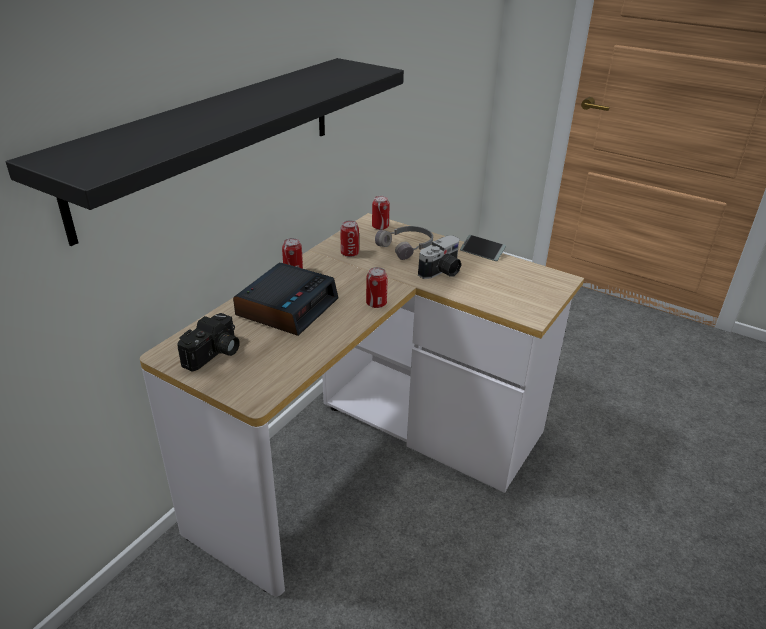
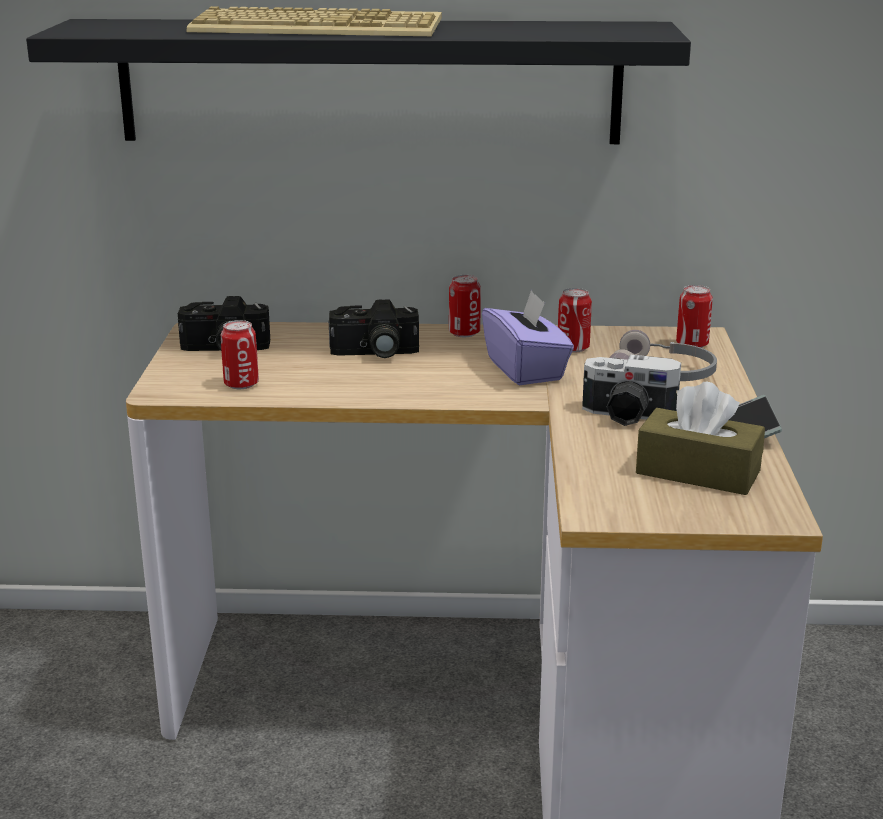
camera: 60 degrees right, 10 degrees down
alarm clock [233,263,338,336] -> camera [329,299,419,358]
can [366,267,387,308] -> can moved to [221,320,259,389]
none -> keyboard [187,6,442,36]
none -> purple tissue box [482,290,574,385]
none -> brown tissue box [636,382,765,495]

